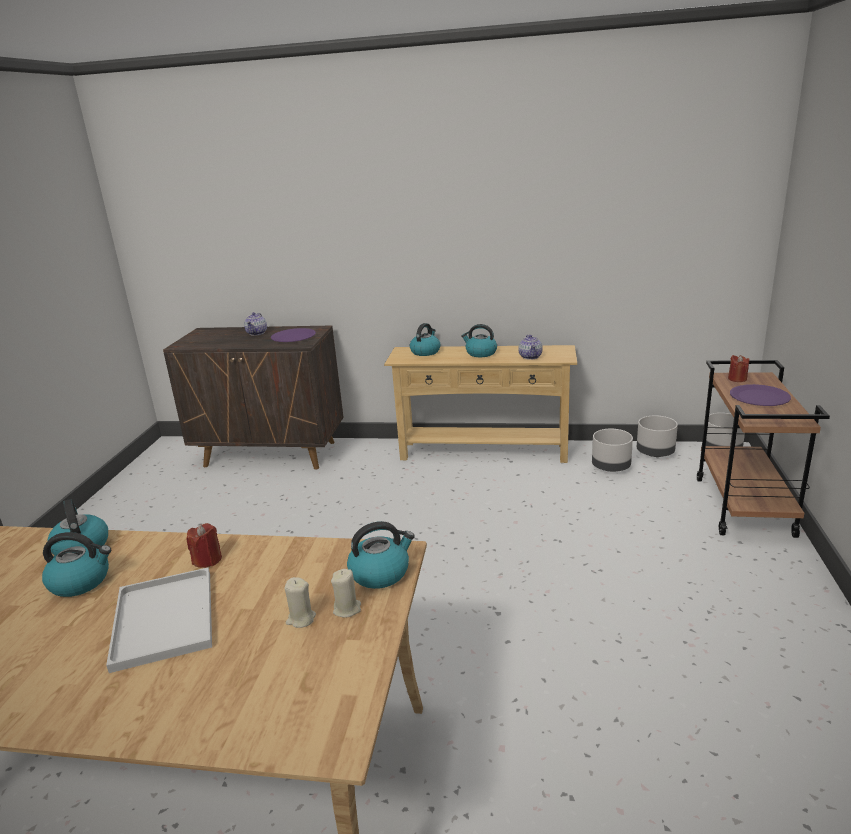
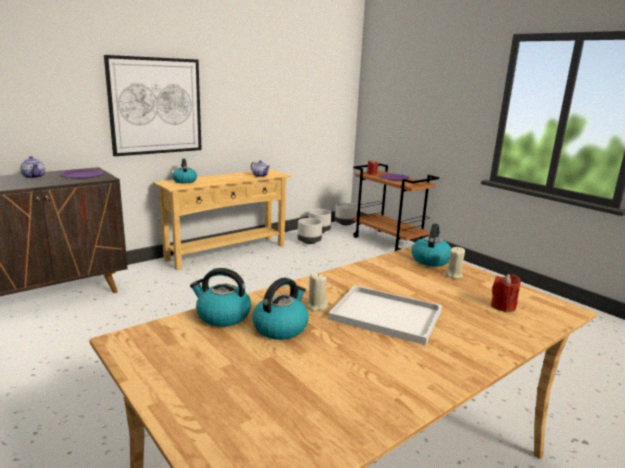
camera: 50 degrees left, 5 degrees down
red candle [186,523,222,568] -> red candle moved to [491,274,521,312]
beige candle [285,577,316,628] -> beige candle moved to [306,273,328,311]
kettle [461,324,497,357] -> none
none -> picture [104,55,202,156]

